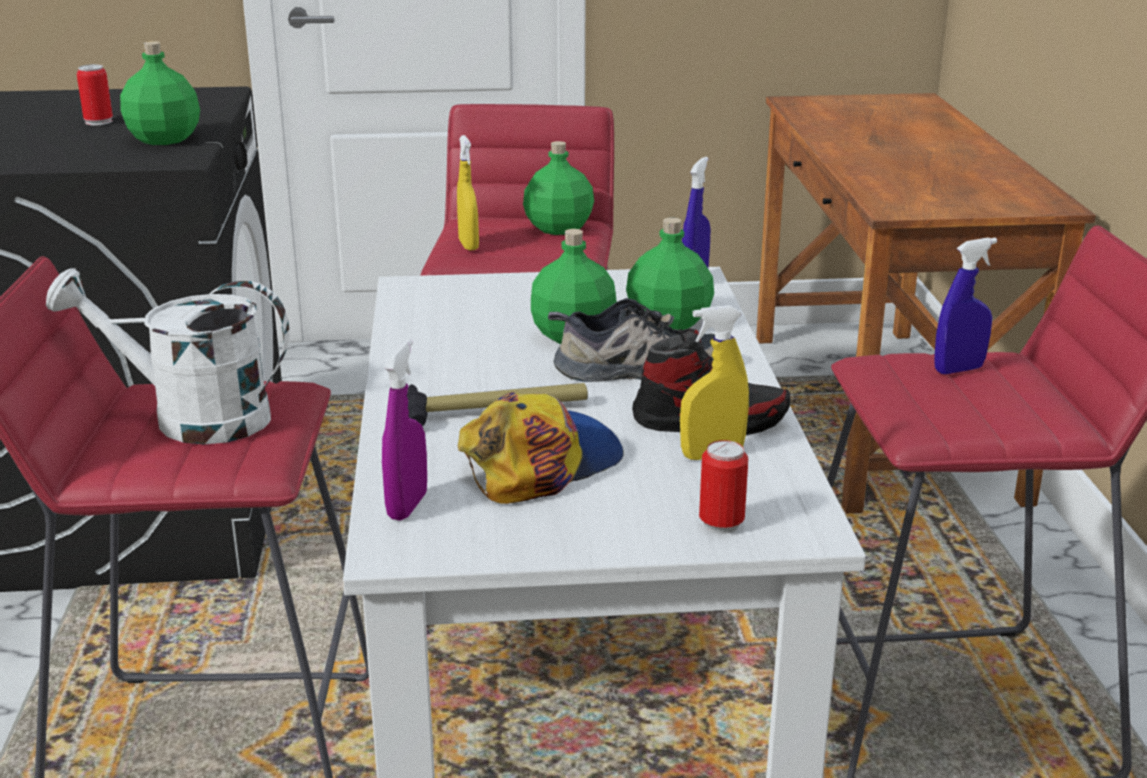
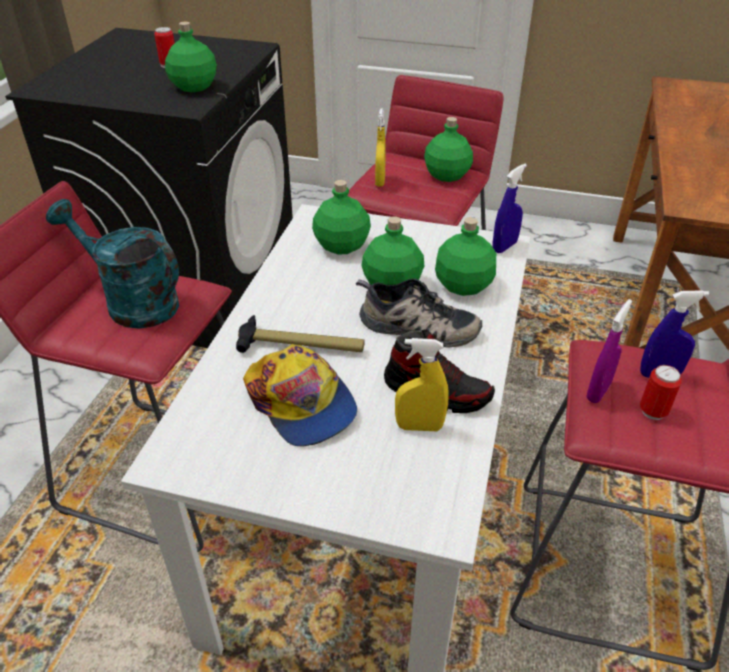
camera: 20 degrees right, 15 degrees up
white watering can [46,268,289,444] -> turquoise watering can [46,199,179,329]
purple spray bottle [382,339,427,521] -> purple spray bottle moved to [587,299,632,403]
cap [458,392,624,504] -> cap turned 75 degrees clockwise [243,344,357,447]
can [699,440,748,534] -> can moved to [640,365,682,420]
none -> green bottle [312,180,371,255]

